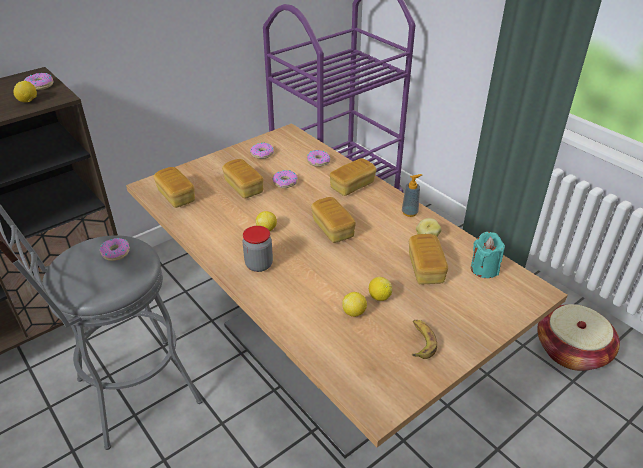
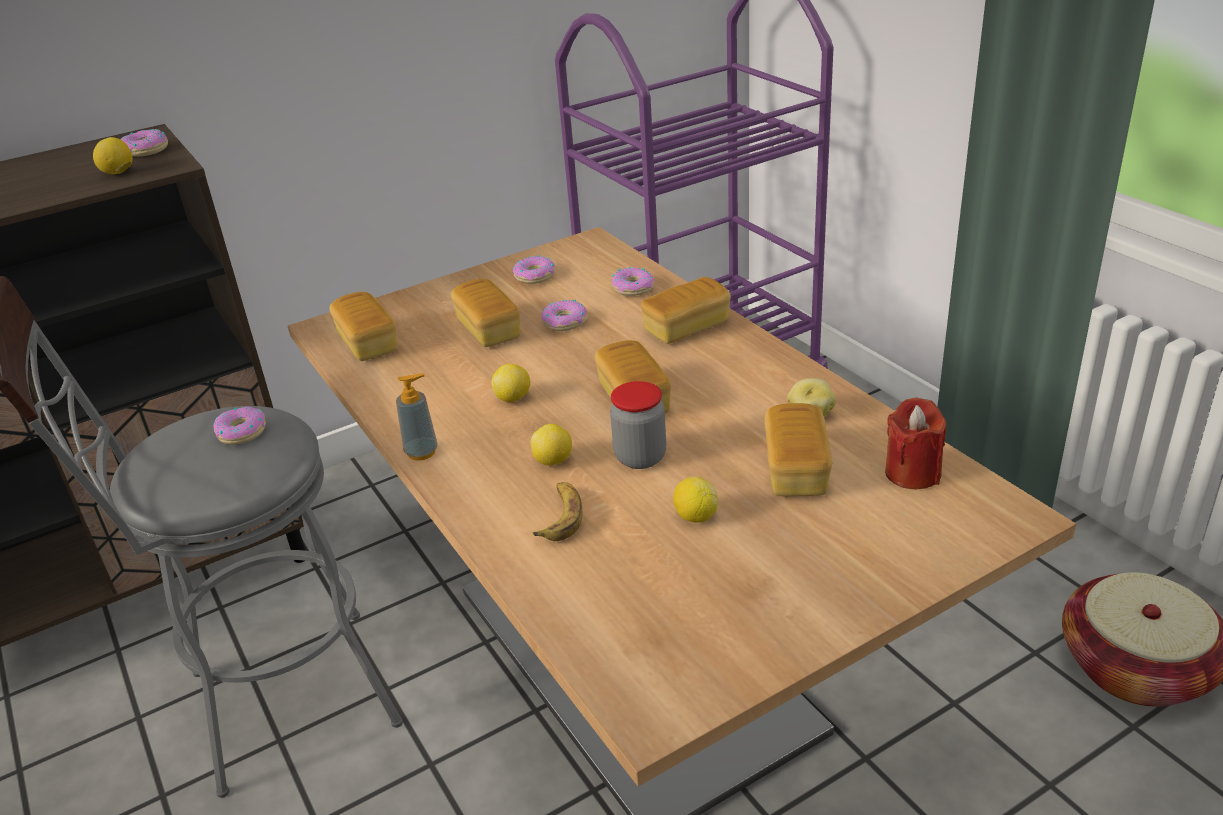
camera: 10 degrees right, 5 degrees down
jar [242,226,273,272] -> jar moved to [610,381,666,469]
lemon [342,292,367,317] -> lemon moved to [531,424,572,466]
soap dispenser [402,174,422,217] -> soap dispenser moved to [396,373,438,461]
banana [412,320,437,359] -> banana moved to [532,482,582,541]
turquoise candle [471,232,505,278] -> red candle [885,398,946,489]

